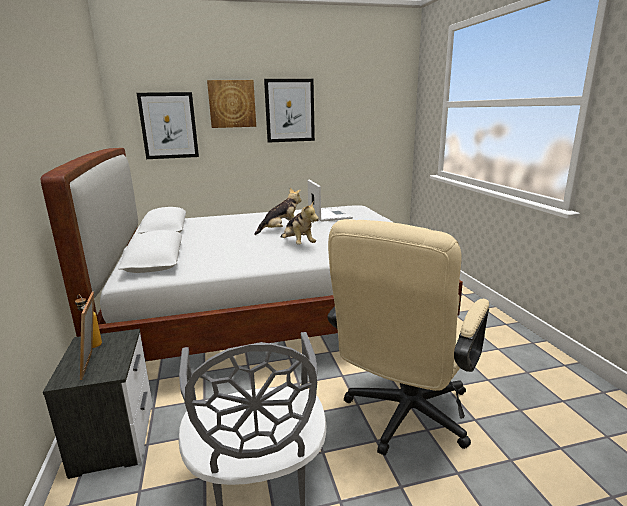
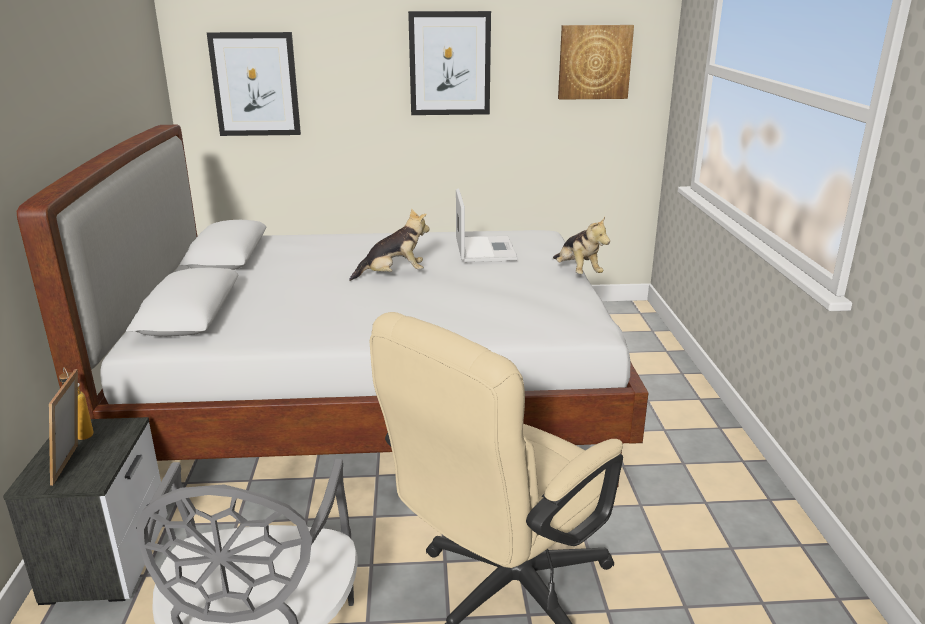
camera: 10 degrees right, 5 degrees up
picture [207,80,256,128] -> picture moved to [558,25,634,100]
plush toy [280,203,319,245] -> plush toy moved to [553,217,610,274]

